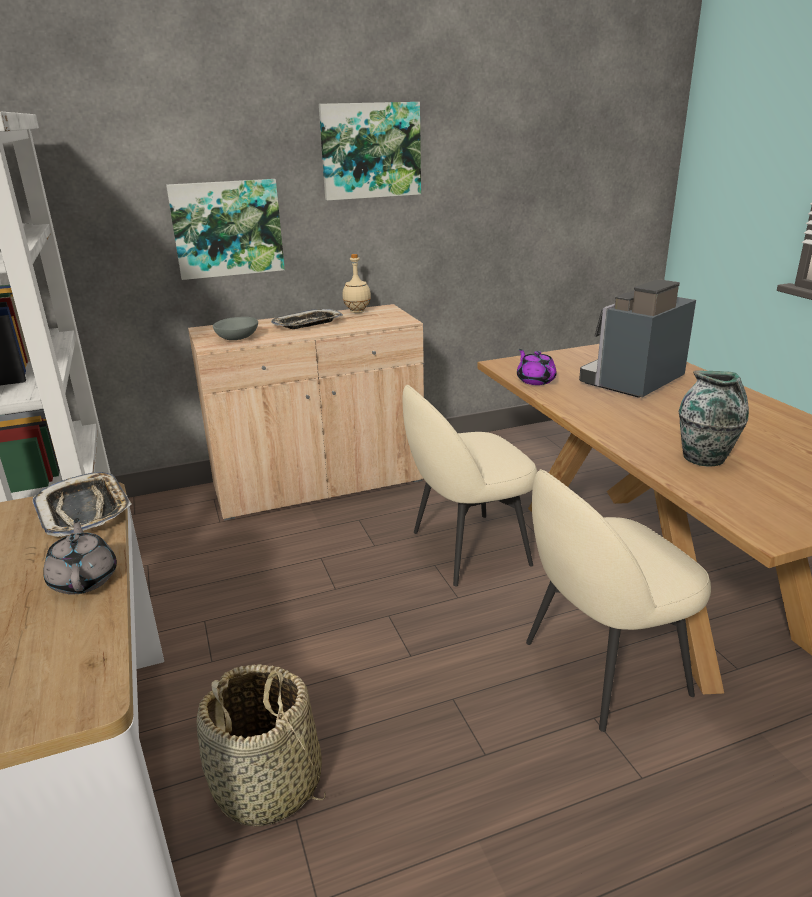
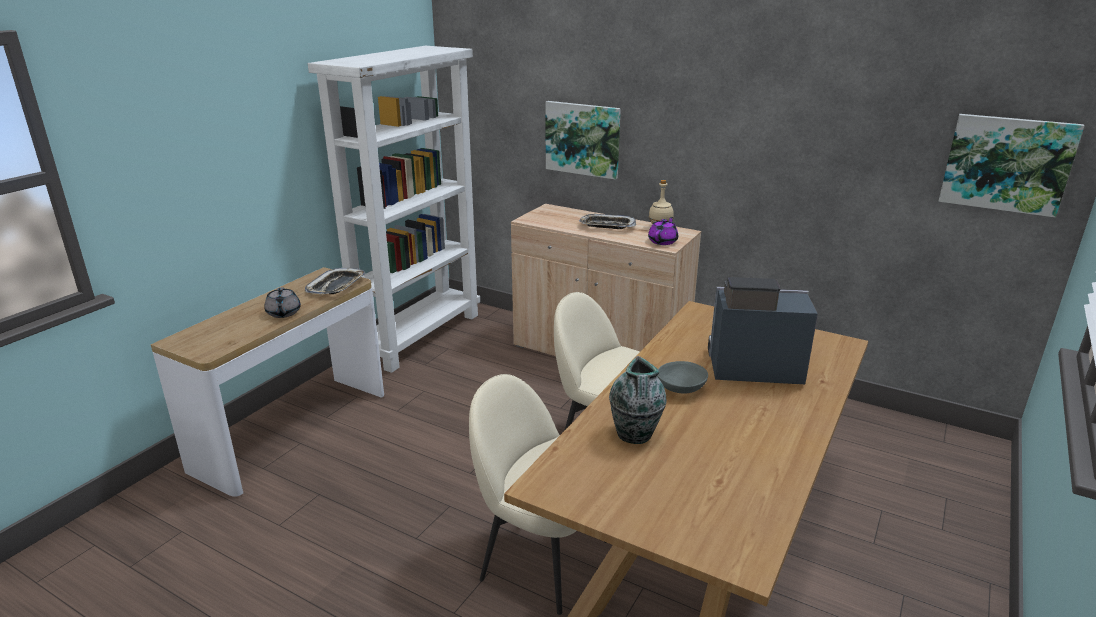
camera: 50 degrees right, 0 degrees up
grey teapot [43,518,117,595] -> grey teapot turned 135 degrees clockwise [264,287,301,318]
basket [197,664,325,827] -> none
grey bowl [213,317,258,340] -> grey bowl moved to [657,361,708,394]
picture [319,102,421,201] -> picture moved to [938,114,1084,218]
purple teapot [517,349,557,385] -> purple teapot moved to [648,217,678,245]

